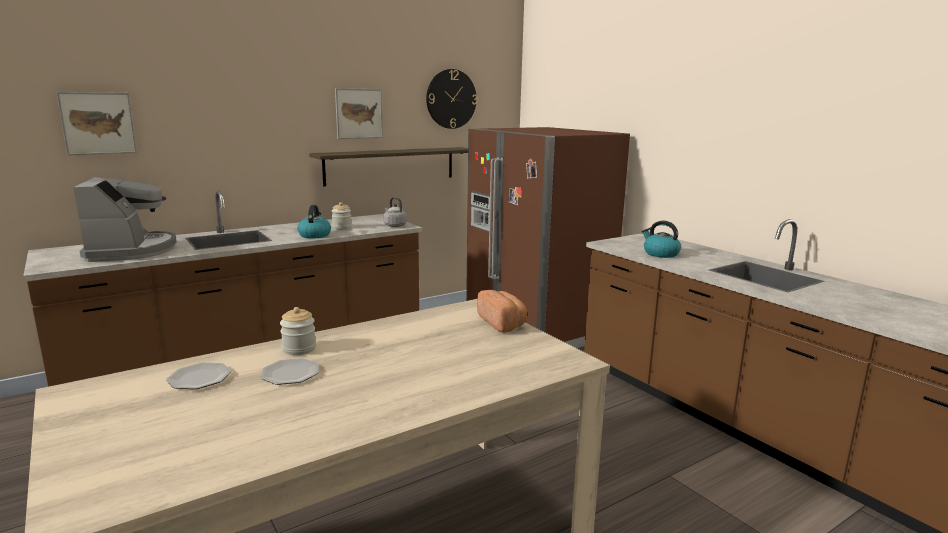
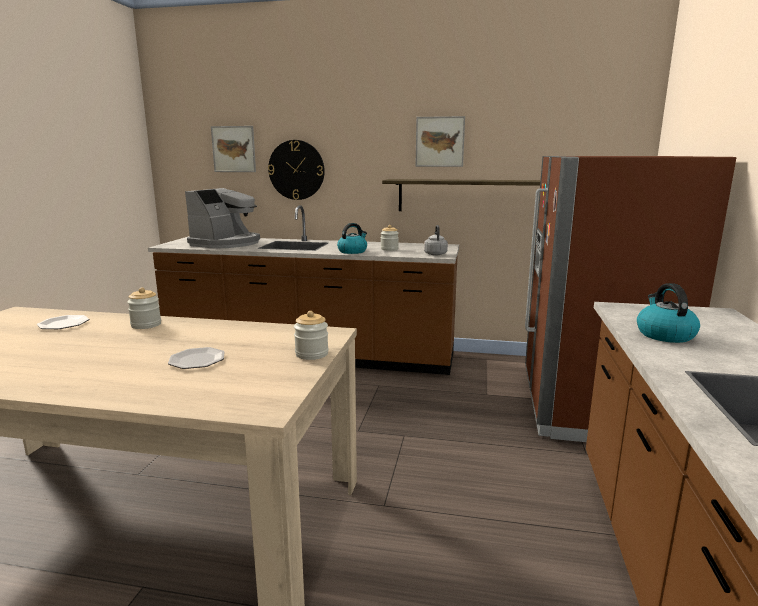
camera: 45 degrees right, 0 degrees up
plate [261,358,319,385] -> plate moved to [168,347,225,369]
wall clock [426,69,477,129] -> wall clock moved to [268,140,325,200]
bread [477,290,527,333] -> jar [294,311,329,360]

